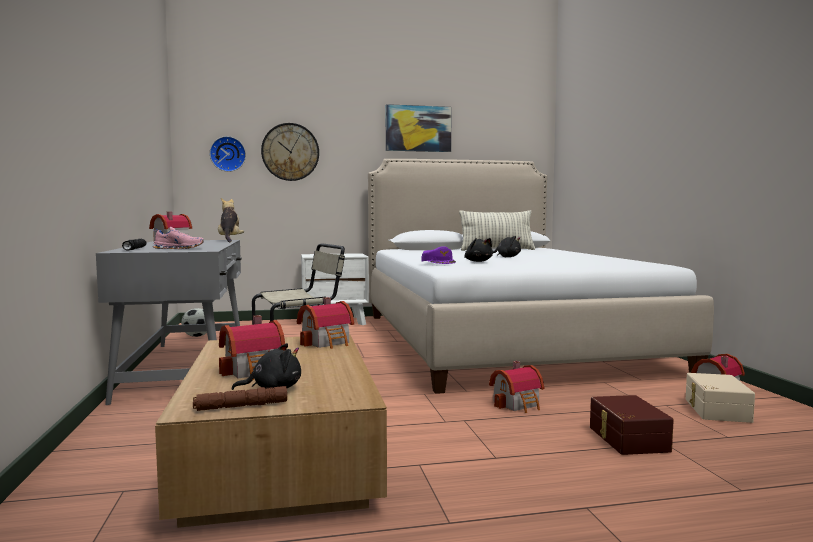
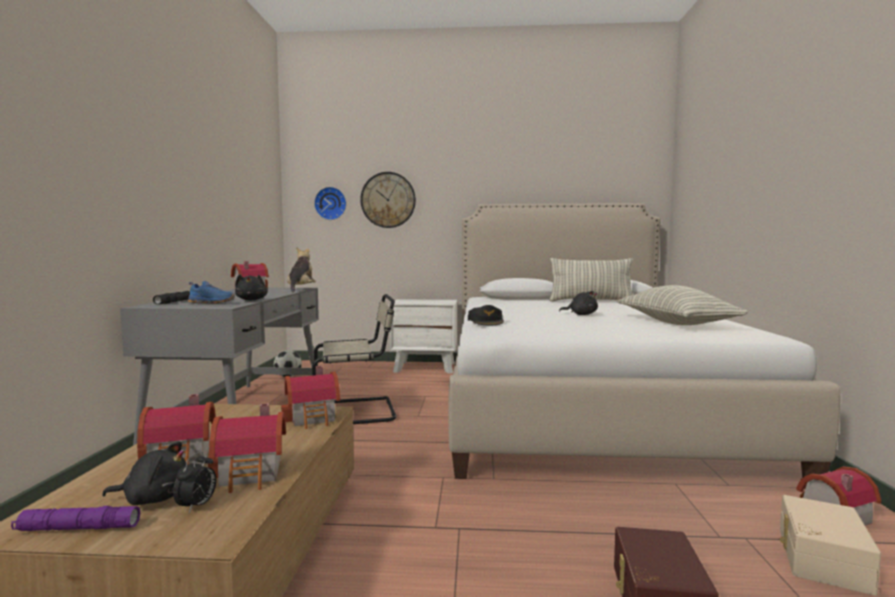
camera: 15 degrees right, 0 degrees up
pink shoe [153,227,204,249] -> blue shoe [188,281,235,304]
brown flashlight [193,386,287,411] -> purple flashlight [11,506,140,531]
picture [386,104,452,152] -> none
purple cap [422,246,456,264] -> black cap [468,305,504,325]
black plush toy [464,238,493,262] -> black plush toy moved to [235,274,268,300]
toy house [489,361,544,413] -> toy house moved to [208,403,286,493]
none -> alarm clock [173,451,216,513]
none -> pillow [617,285,748,325]

